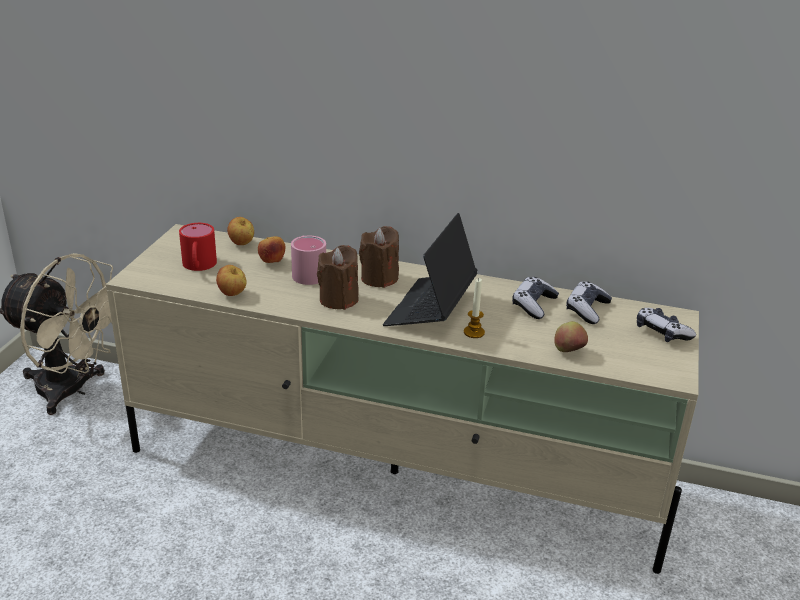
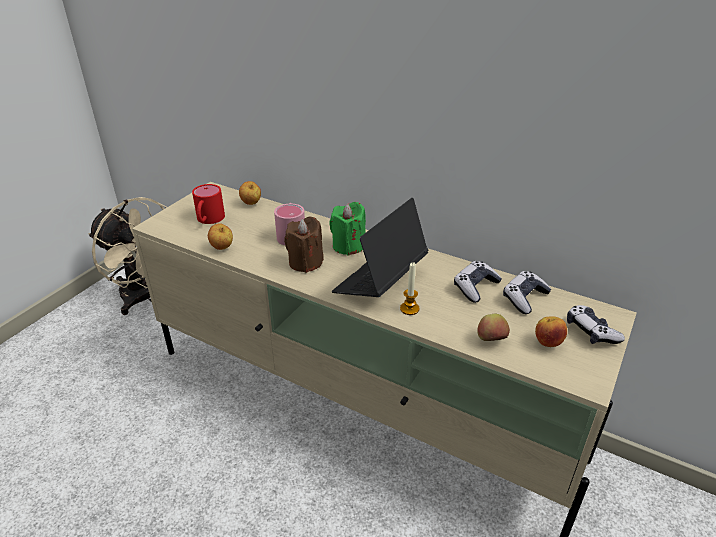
camera: 15 degrees right, 5 degrees up
apple [258,236,285,263] -> apple moved to [535,316,567,347]
brown candle [359,226,399,288] -> green candle [329,202,366,256]

